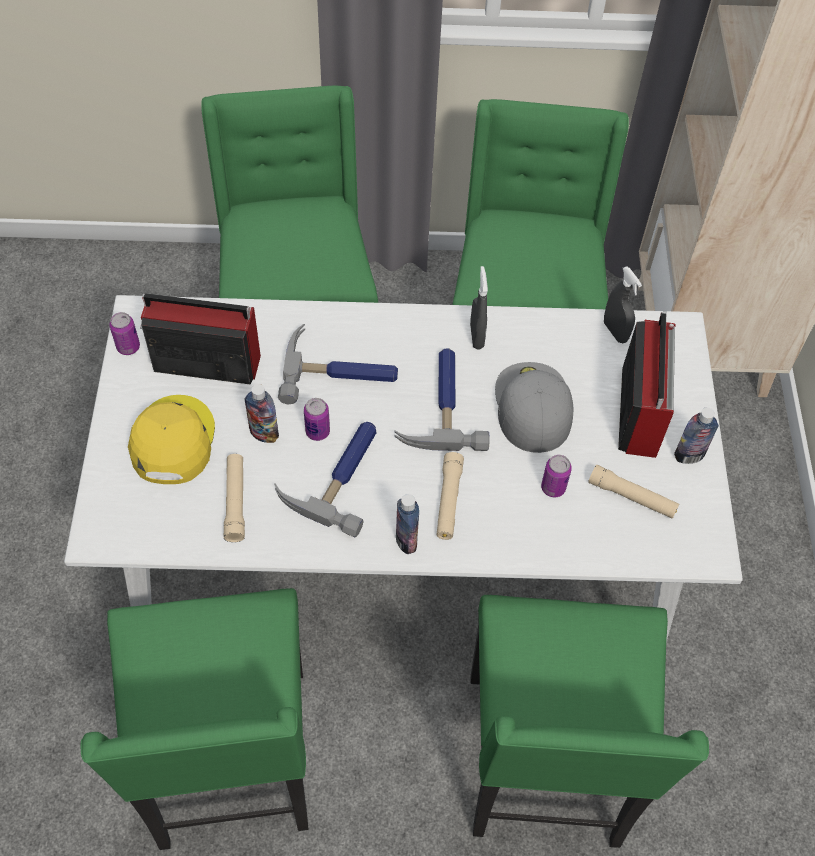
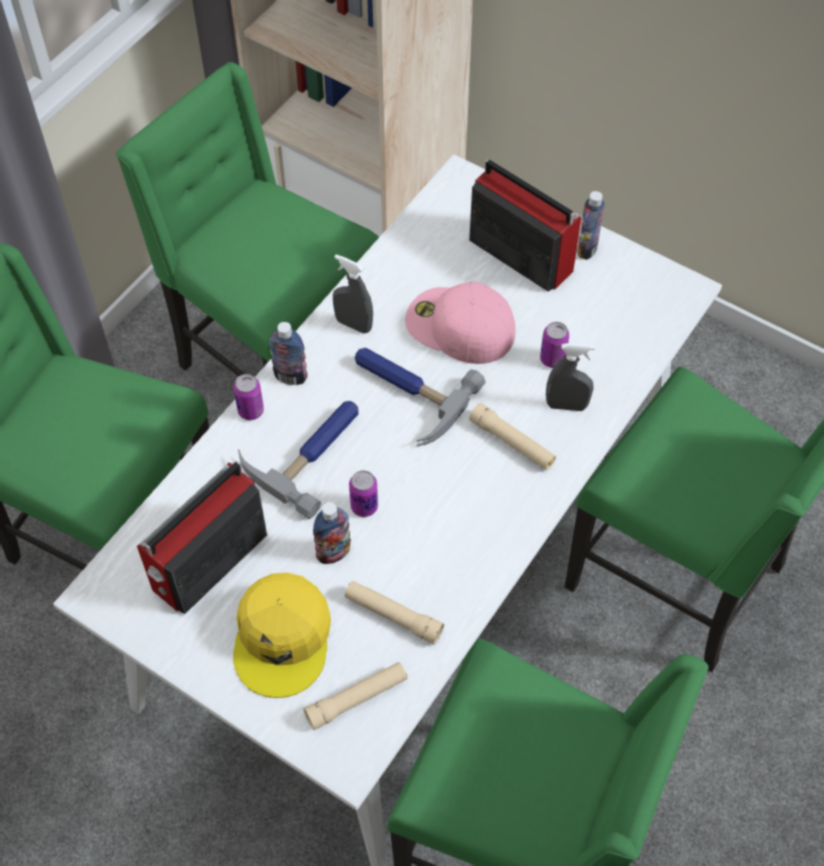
camera: 55 degrees left, 0 degrees up
can [109,312,140,355] -> can moved to [233,374,264,420]
yellow cap [128,395,215,484] -> yellow cap turned 120 degrees counterclockwise [233,573,331,698]
hammer [274,422,377,537] -> none
bottle [396,494,419,554] -> bottle moved to [269,322,308,385]
grey cap [495,362,574,453] -> pink cap [405,282,515,364]
beige flashlight [588,464,679,519] -> beige flashlight moved to [303,662,407,730]
grey spray bottle [604,266,642,343] -> grey spray bottle moved to [546,343,595,411]

